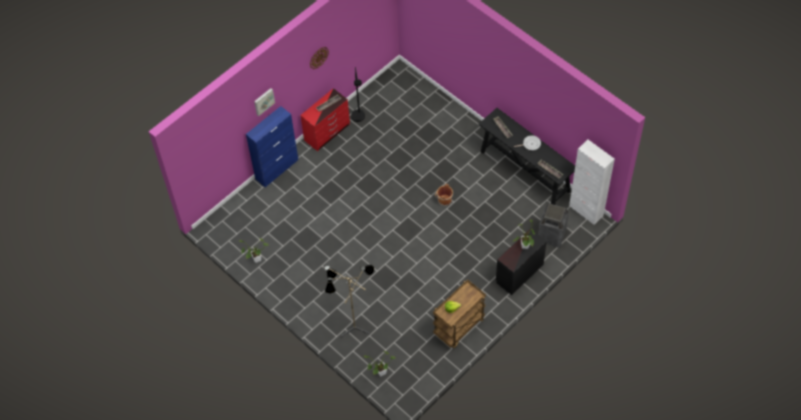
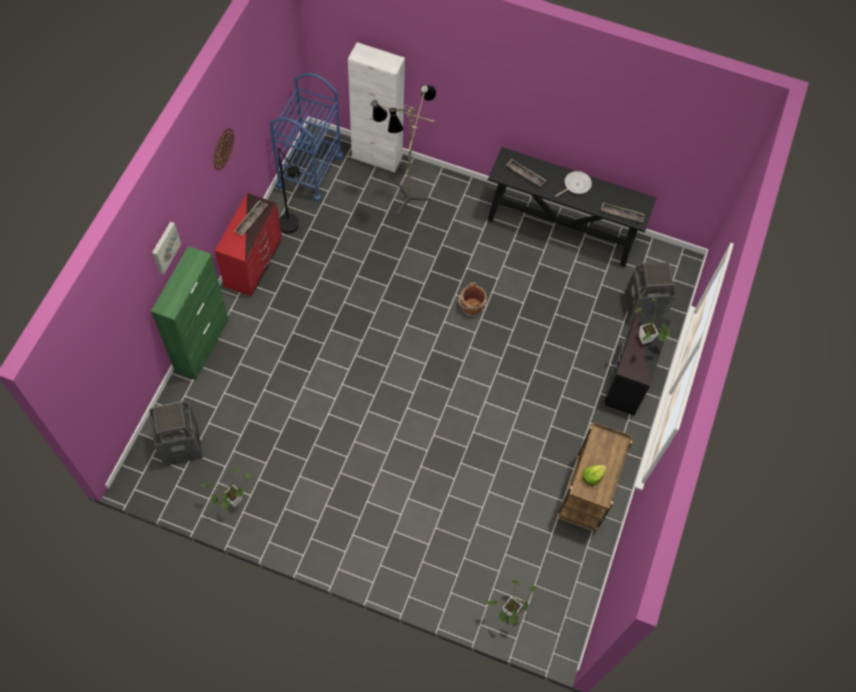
camera: 30 degrees left, 5 degrees up
blue cabinet [246,106,298,187] -> green cabinet [151,246,229,380]
floor lamp [325,264,374,337] -> floor lamp moved to [371,85,436,216]
white cabinet [569,140,615,225] -> white cabinet moved to [348,42,405,173]
none -> trash can [149,401,203,466]
none -> blue cart [270,73,343,203]

